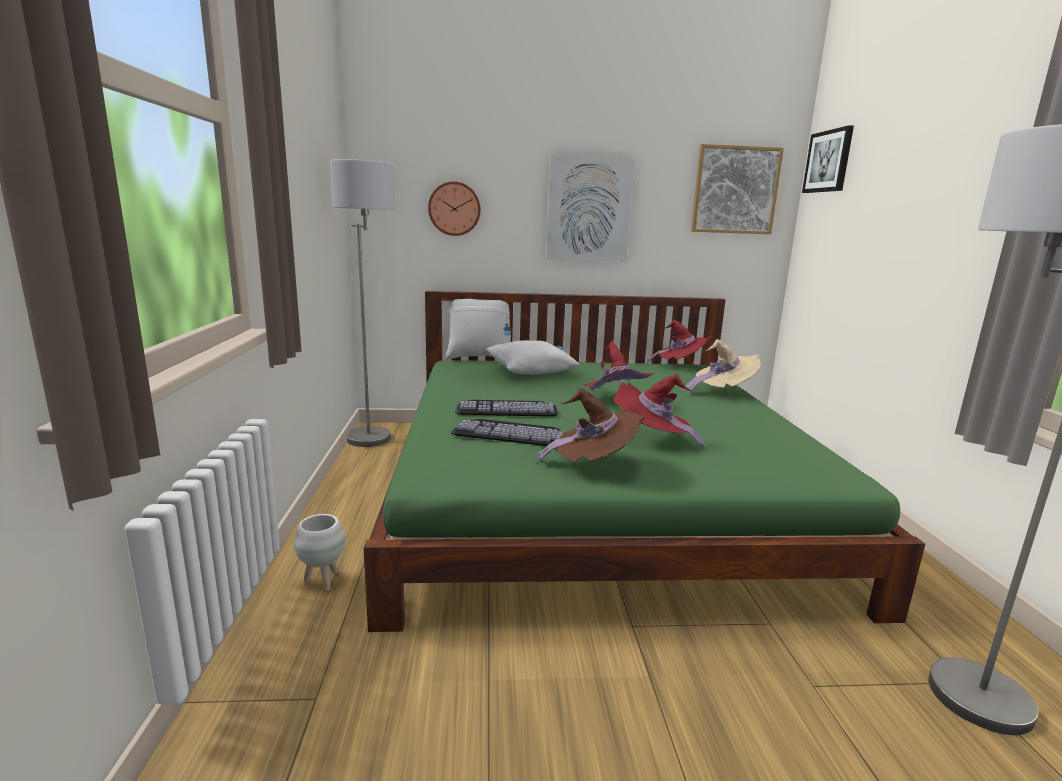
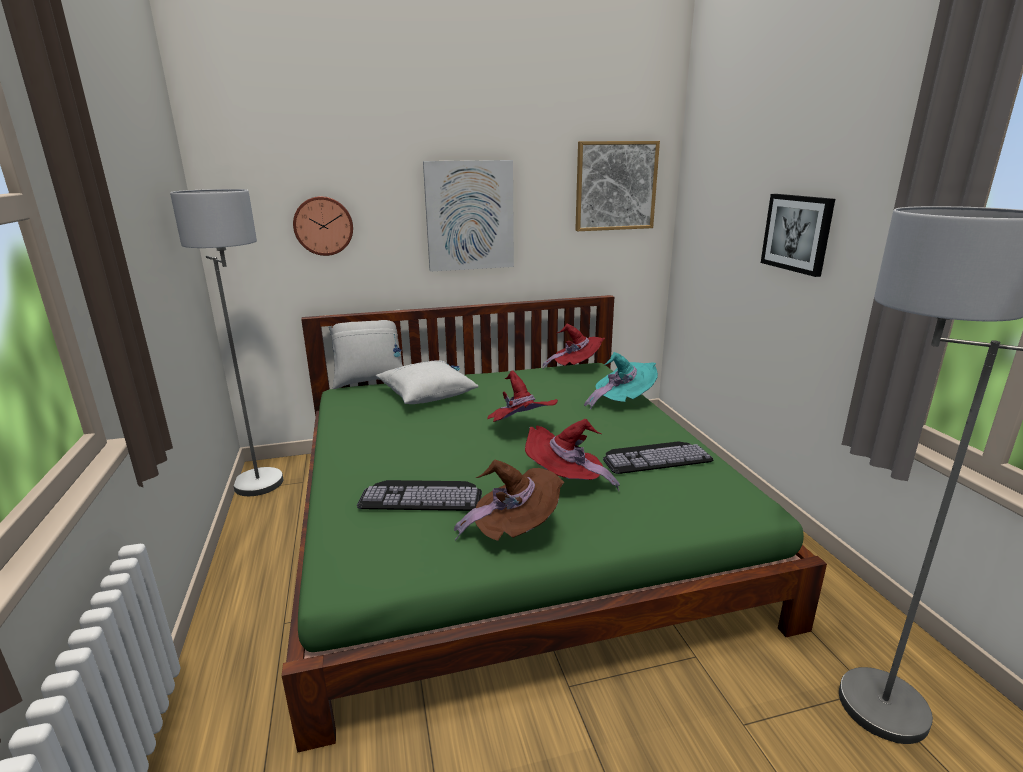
camera: 10 degrees left, 5 degrees up
white planter [294,514,345,591] -> none
keyboard [455,400,558,417] -> keyboard moved to [603,441,713,474]
beige hat [682,339,761,395] -> turquoise hat [584,352,658,410]
picture [802,125,854,193] -> picture moved to [761,194,835,277]

